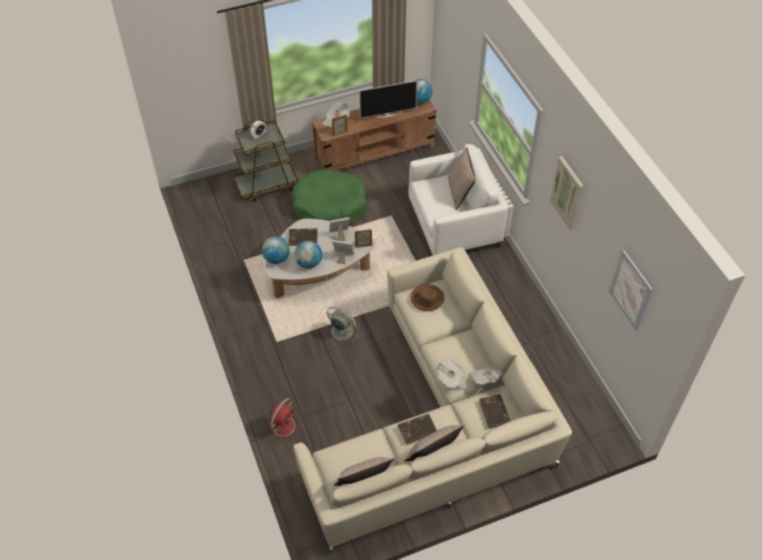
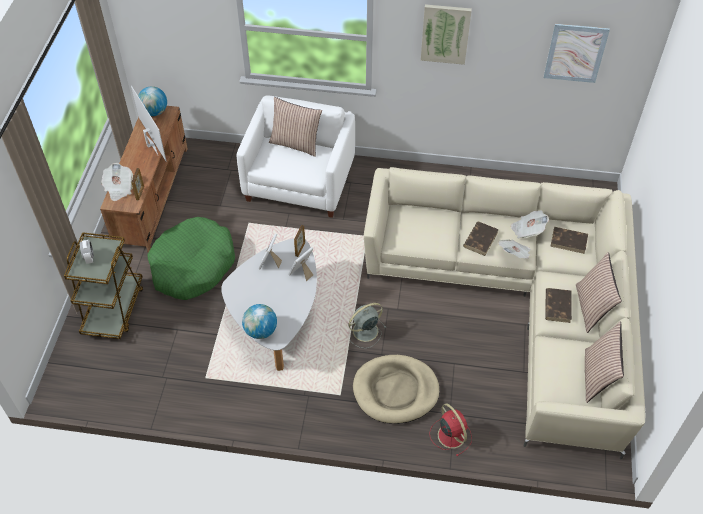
camera: 60 degrees left, 0 degrees up
brown book [288,228,317,246] -> brown book moved to [463,222,499,256]
globe [294,241,322,269] -> none
television [359,80,417,118] -> television turned 45 degrees counterclockwise [131,86,167,162]
brown hat [411,283,444,311] -> none
none -> beige dog bed [353,355,440,424]

